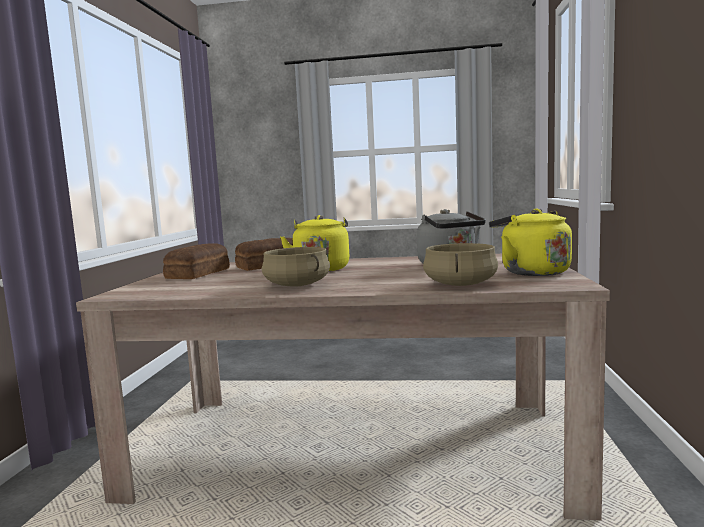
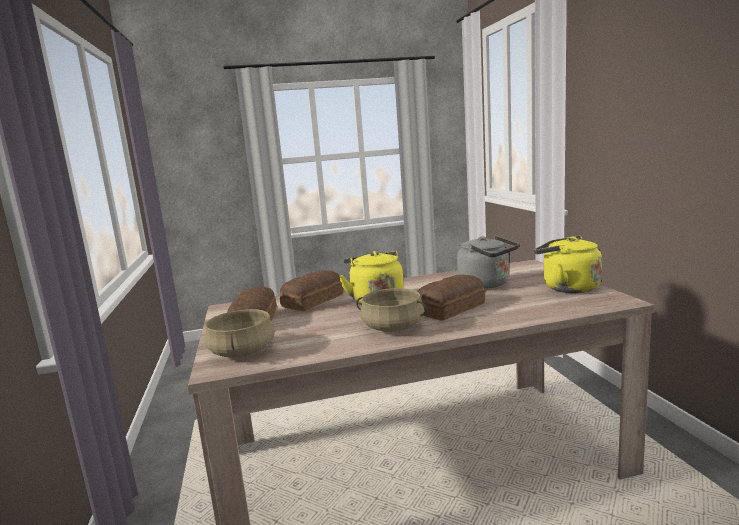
camera: 20 degrees left, 5 degrees up
beige cooking pot [423,243,498,286] -> beige cooking pot moved to [205,309,275,357]
none -> bread [417,275,485,321]

